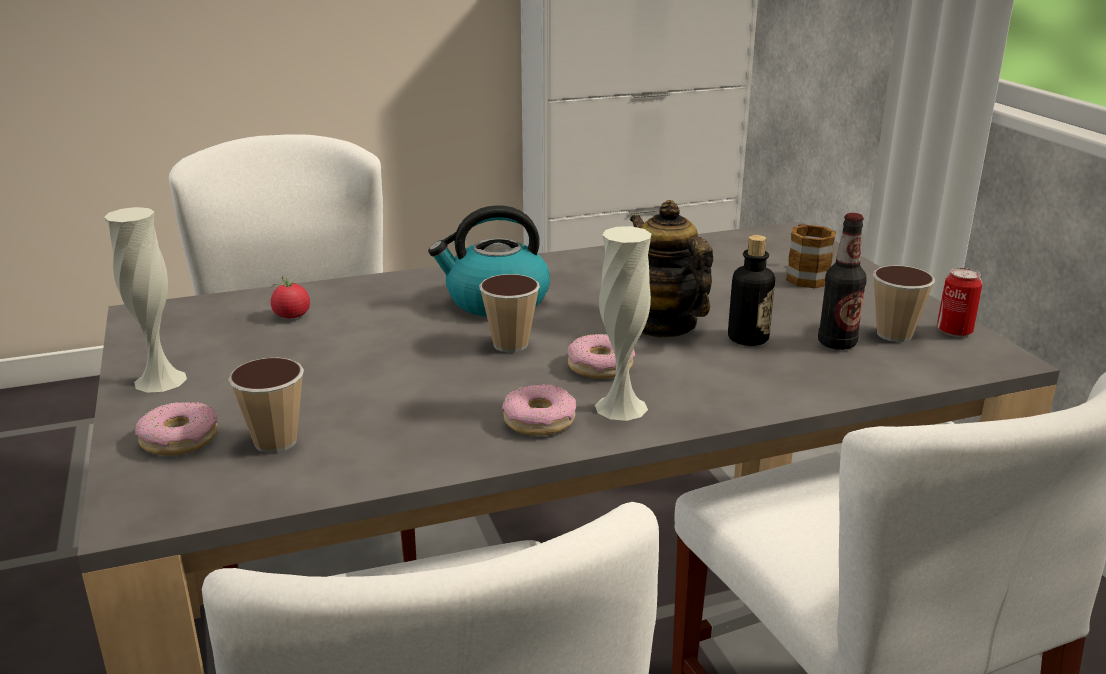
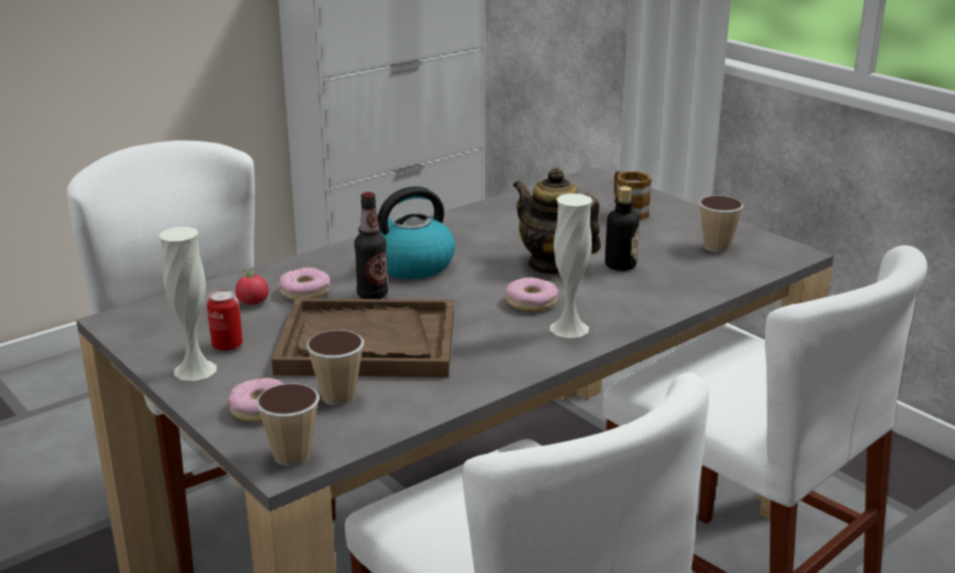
camera: 20 degrees left, 0 degrees up
cup [479,274,540,352] -> cup moved to [256,383,319,466]
donut [502,384,576,436] -> donut moved to [279,267,330,300]
bottle [818,213,867,350] -> bottle moved to [354,192,388,299]
can [937,268,983,337] -> can moved to [207,289,243,351]
none -> brown tray [272,298,454,377]

